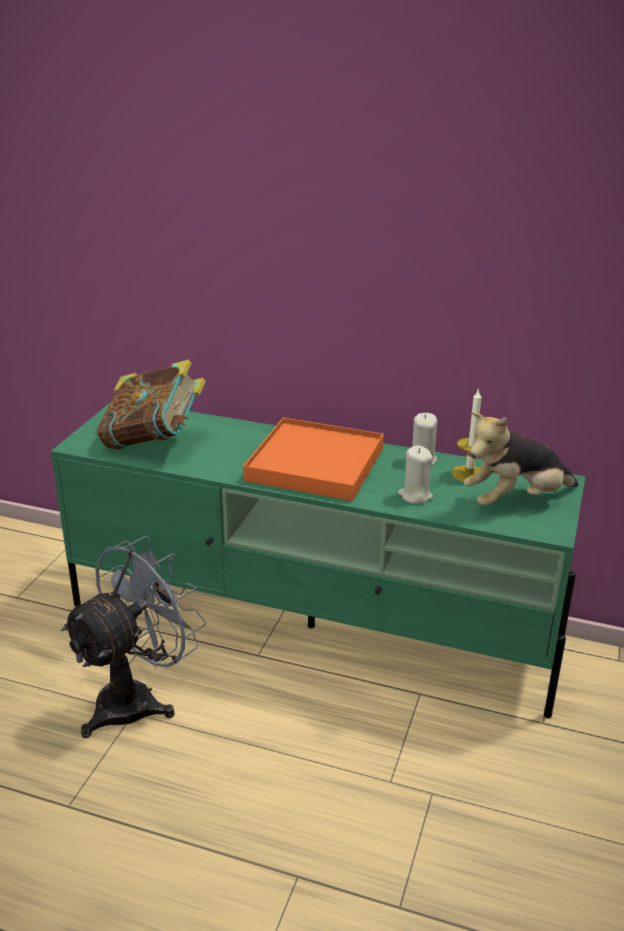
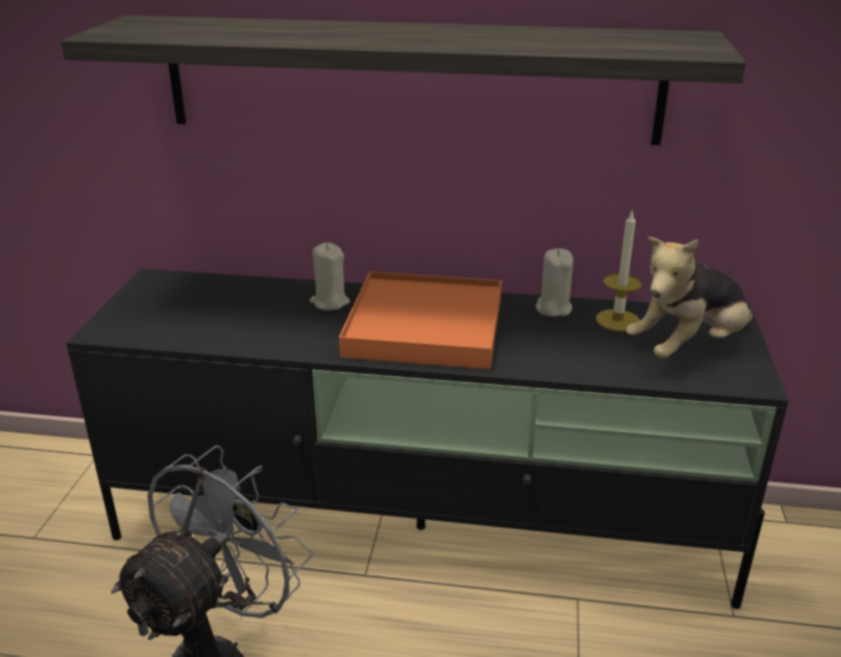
camera: 10 degrees left, 0 degrees up
green tv stand [51,402,586,718] -> black tv stand [66,269,789,609]
book [97,360,206,450] -> none
beige candle [398,446,433,504] -> beige candle moved to [310,243,350,310]
none -> shelf [61,15,746,145]

